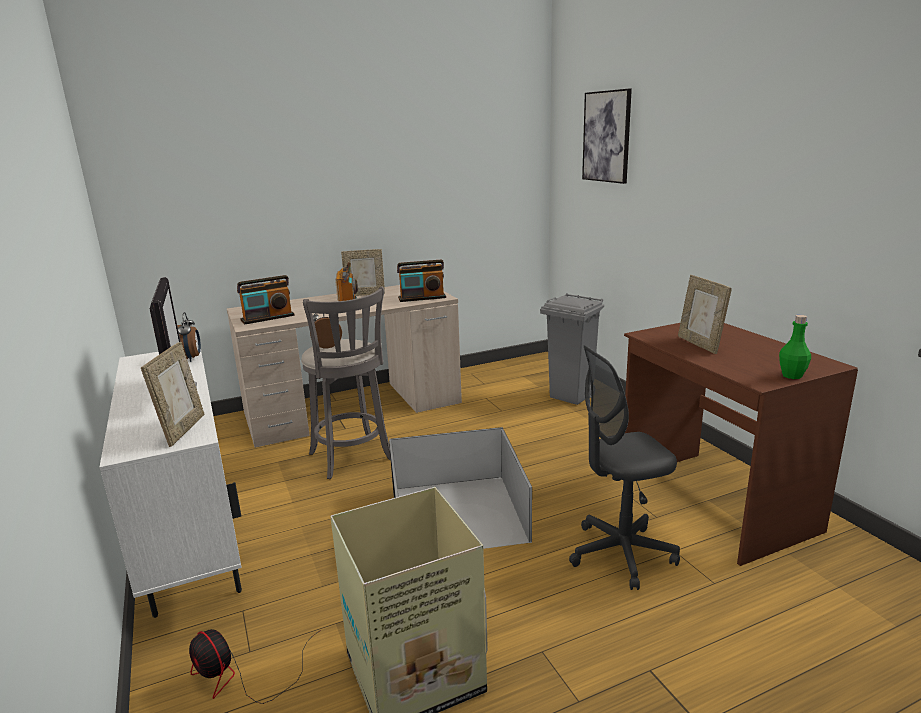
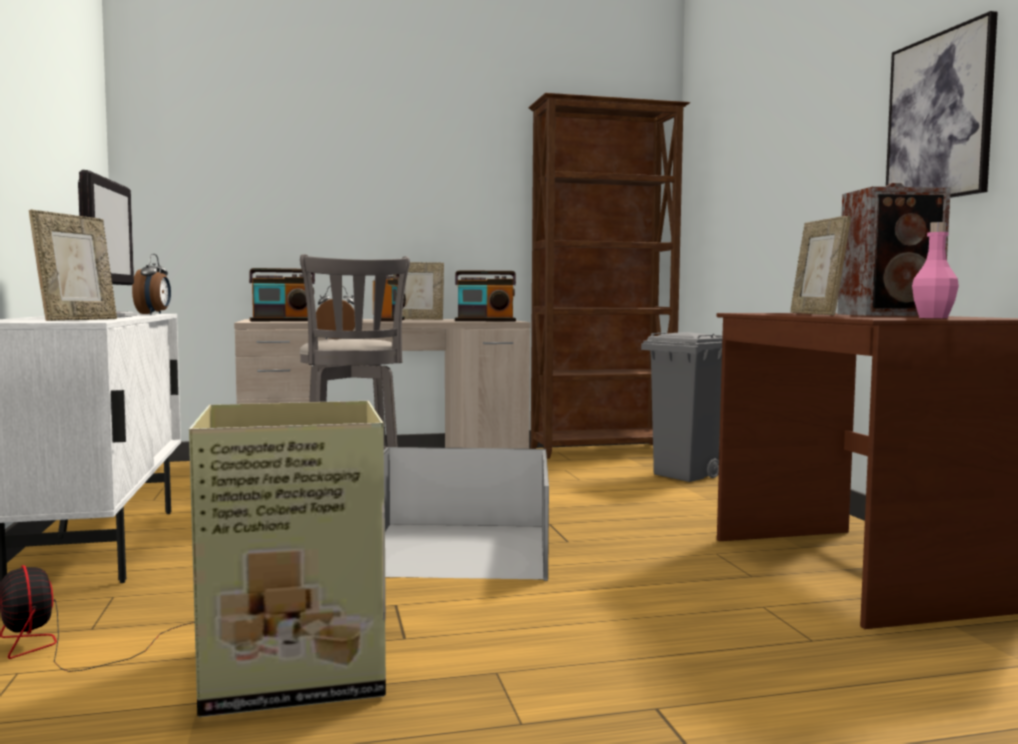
camera: 10 degrees right, 15 degrees down
grey office chair [569,345,680,590] -> none
picture [582,89,632,184] -> picture moved to [886,11,998,198]
green bottle [779,315,811,379] -> pink bottle [912,222,959,318]
none -> brown bookcase [528,93,690,459]
none -> speaker [837,183,951,316]

